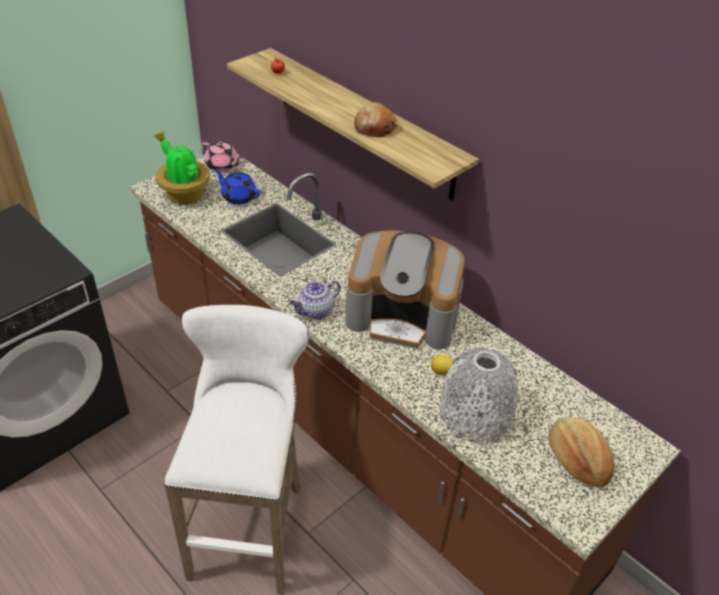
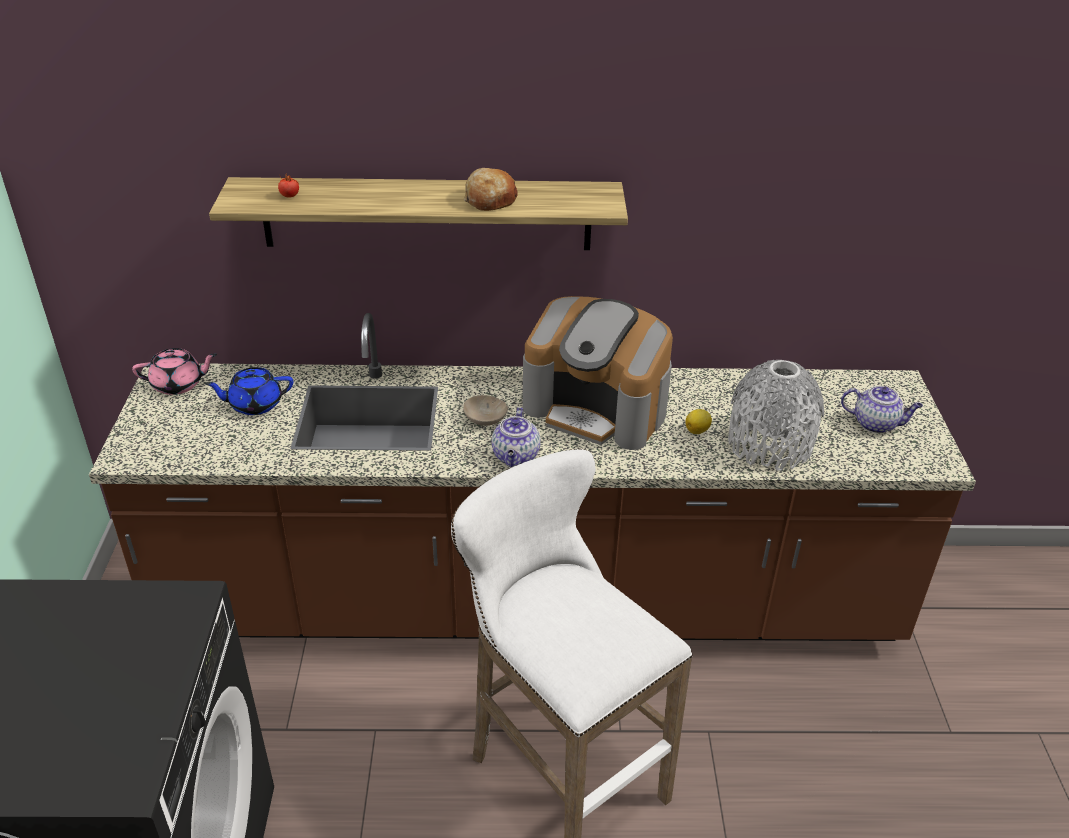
camera: 45 degrees left, 5 degrees down
potted plant [154,132,210,204] -> none
coffee machine [345,230,465,350] -> coffee machine turned 60 degrees clockwise [523,296,673,450]
bread [548,417,615,487] -> teapot [841,386,923,433]
none -> beige bowl [463,395,508,426]

